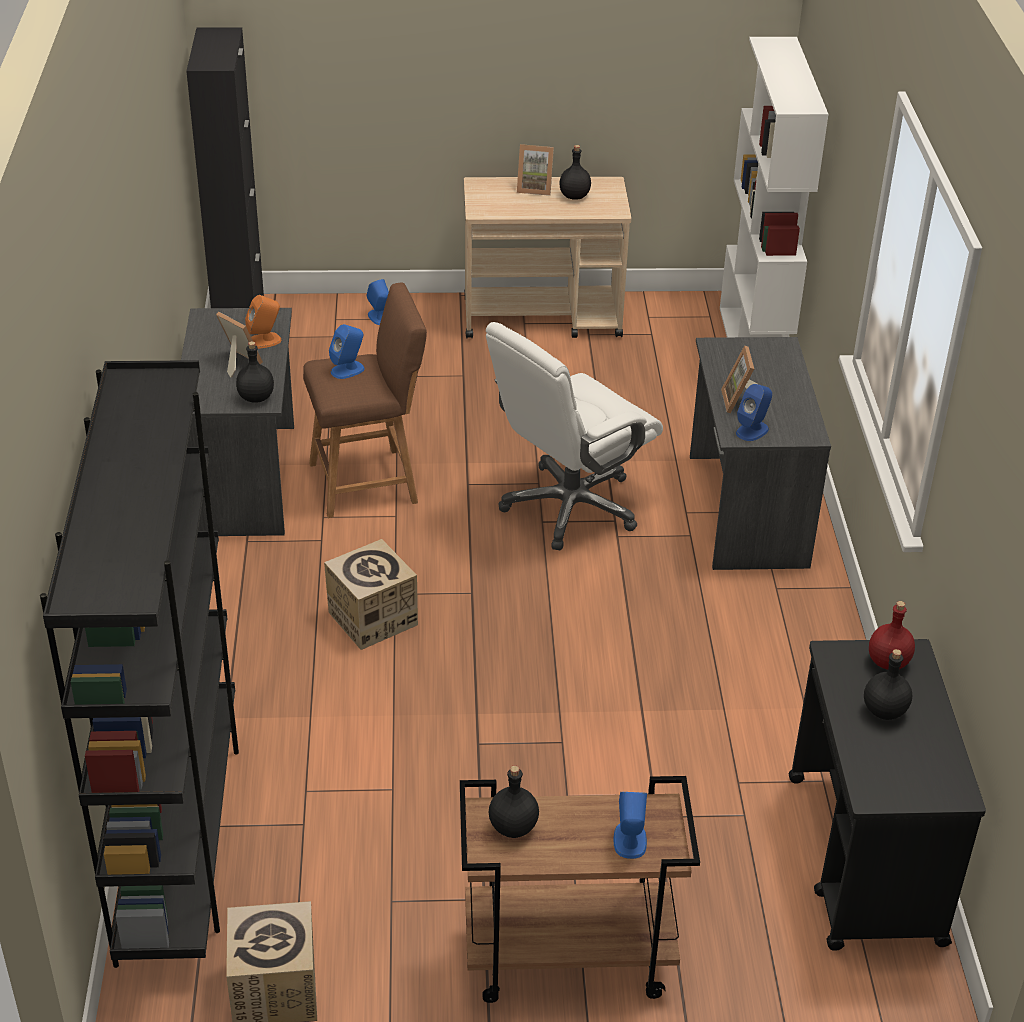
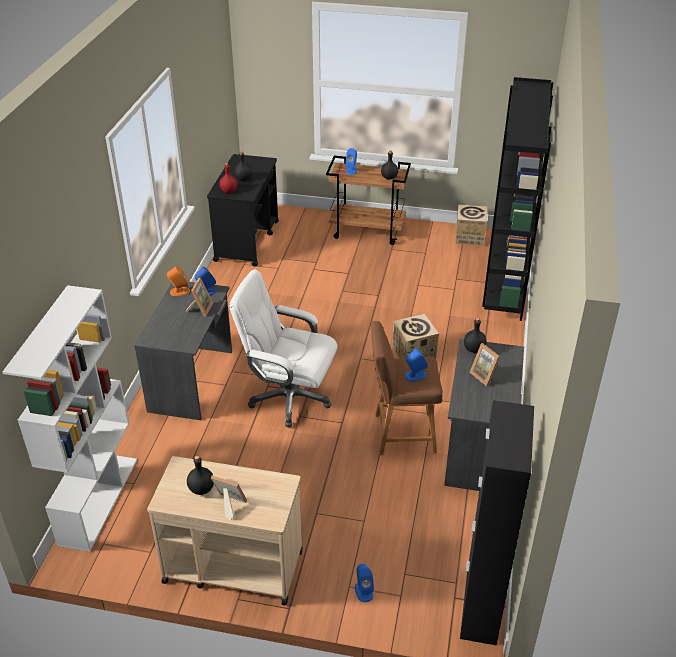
camera: 165 degrees left, 0 degrees up
orange speaker [245,295,281,349] -> orange speaker moved to [167,266,190,296]
white office chair [486,322,663,550] -> white office chair turned 135 degrees counterclockwise [229,269,338,427]

